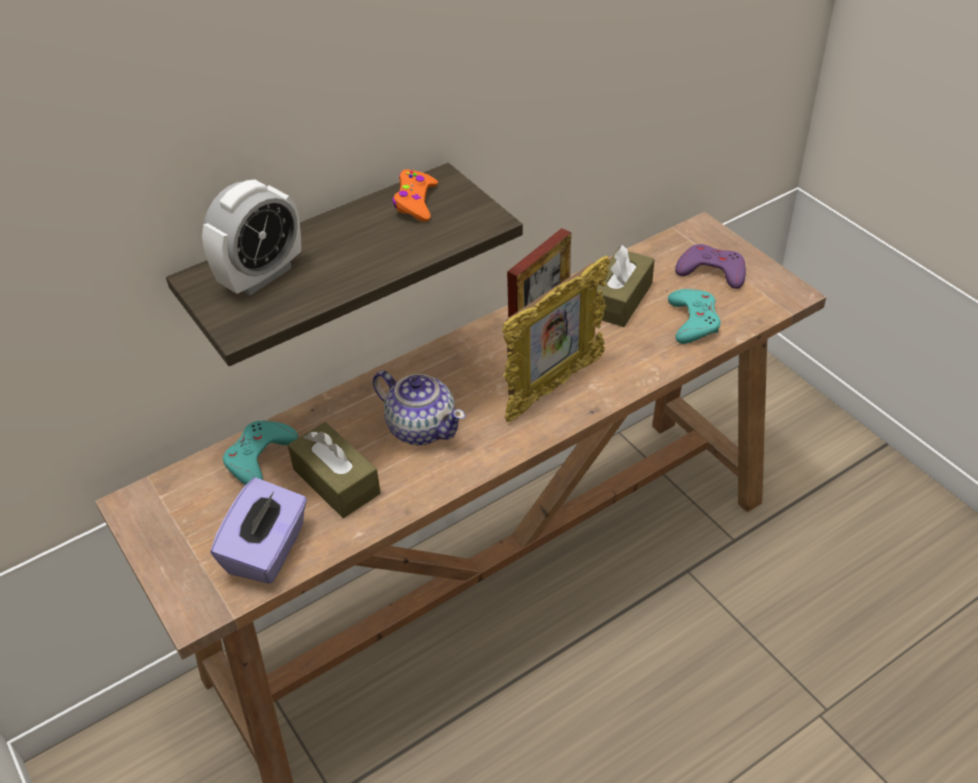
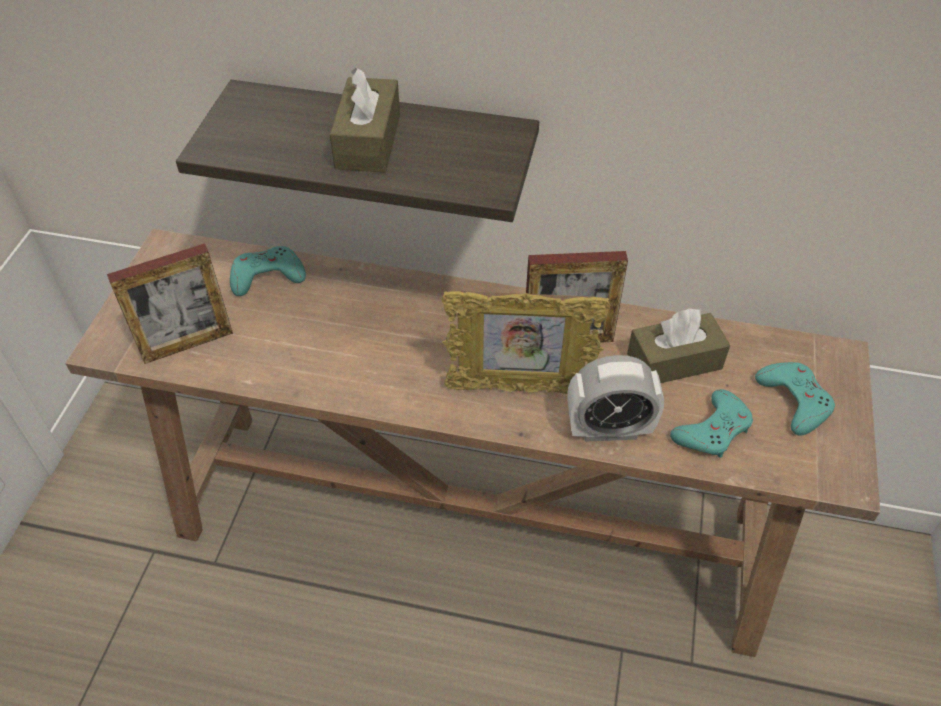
camera: 45 degrees right, 5 degrees up
alarm clock [202,179,301,296] -> alarm clock moved to [567,355,664,442]
purple tissue box [211,477,307,584] -> picture frame [107,243,233,364]
brown tissue box [288,422,381,518] -> brown tissue box moved to [330,67,400,173]
teapot [373,370,465,445] -> none
orange game controller [392,169,438,222] -> none
purple game controller [675,244,746,289] -> turquoise game controller [755,362,835,436]

